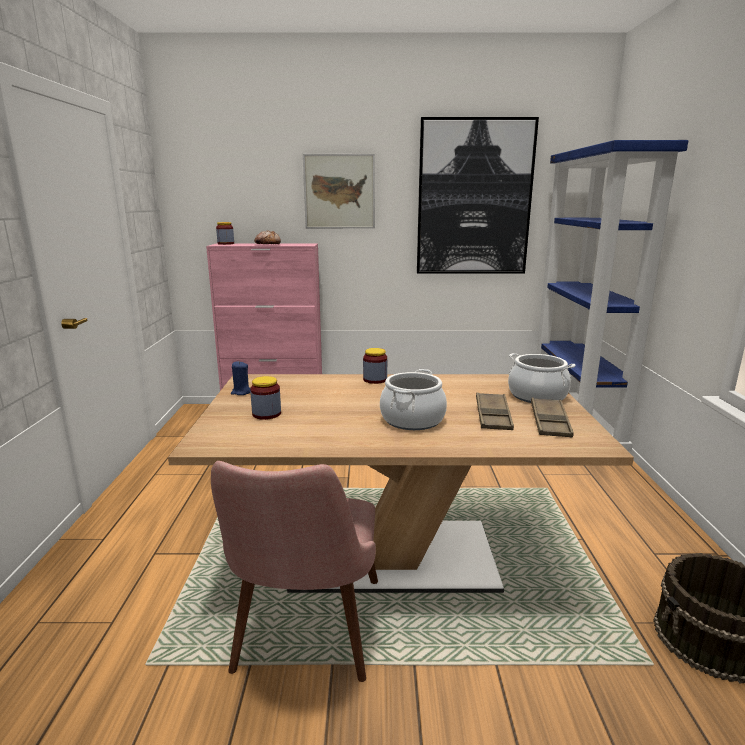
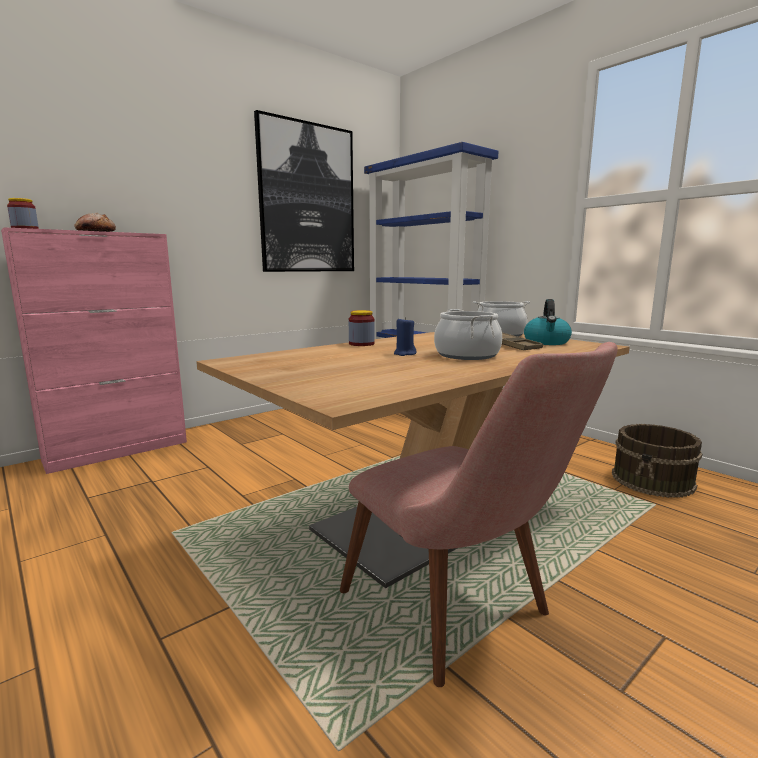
camera: 40 degrees left, 5 degrees down
blue candle [231,361,250,395] -> blue candle moved to [394,317,417,356]
jar [250,376,281,420] -> none
picture [303,154,375,229] -> none
brown tray [531,397,574,437] -> kettle [524,299,572,345]

